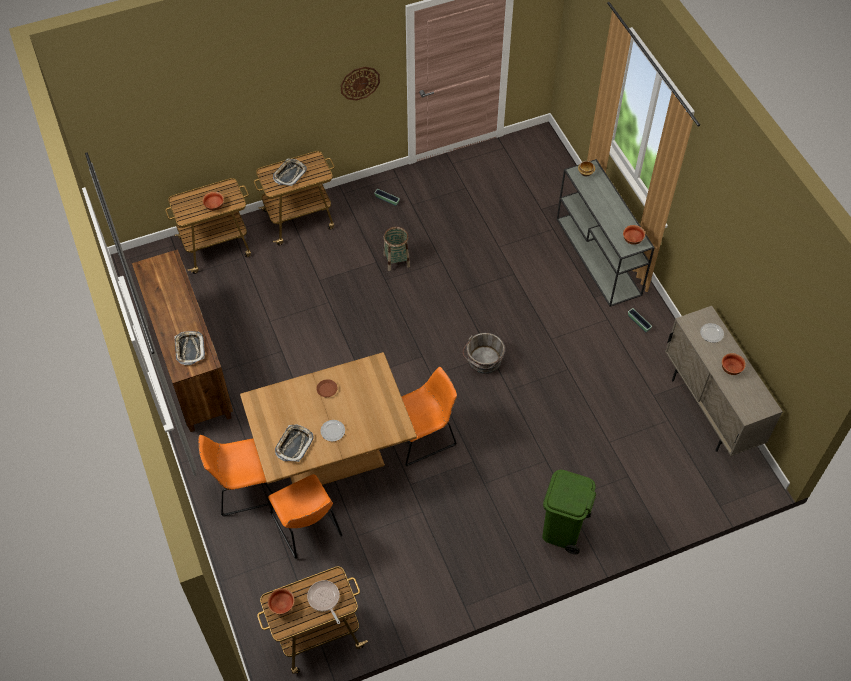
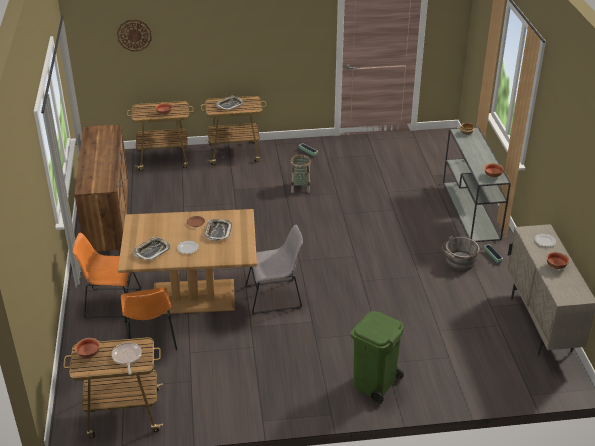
camera: 15 degrees right, 20 degrees down
tray [175,331,205,365] -> tray moved to [204,219,232,241]
wall clock [340,67,380,101] -> wall clock moved to [117,20,152,51]
orange chair [402,367,457,466] -> grey chair [245,225,303,314]
grey bucket [463,333,505,374] -> grey bucket moved to [442,236,480,271]

